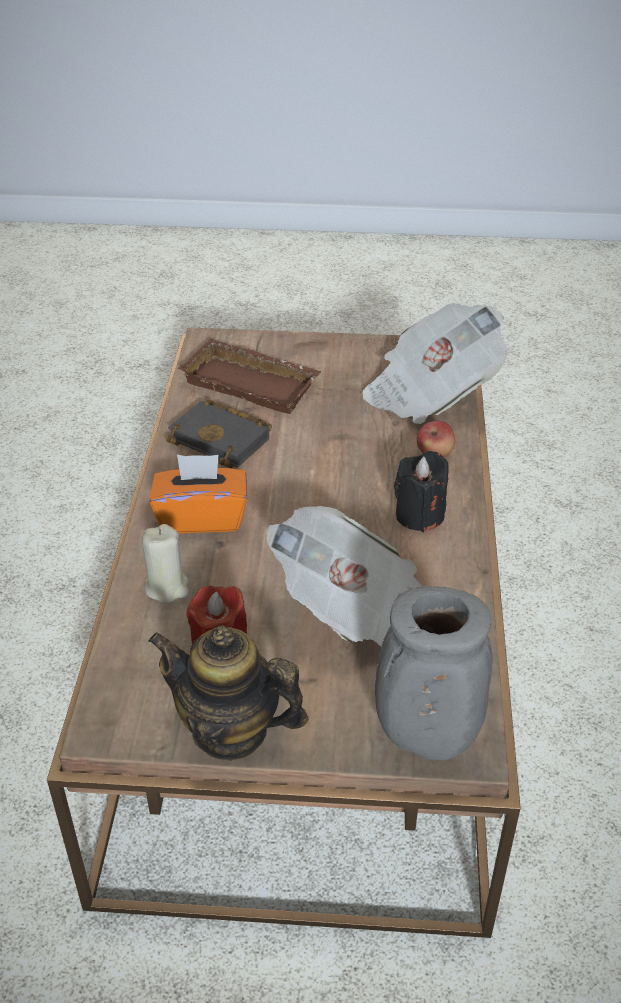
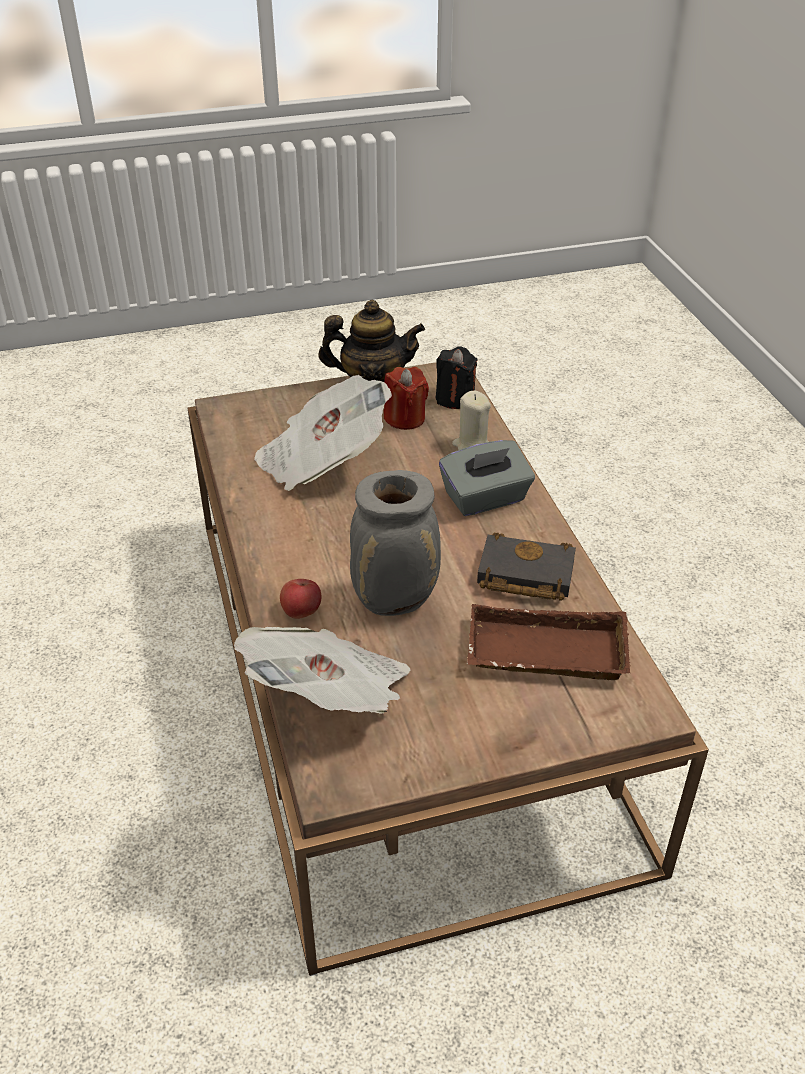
camera: 160 degrees right, 0 degrees up
orange tissue box [149,455,247,534] -> grey tissue box [439,440,535,516]
grey vase [375,586,493,760] -> grey vase moved to [350,470,441,616]
black candle [394,451,449,532] -> black candle moved to [436,346,477,409]

